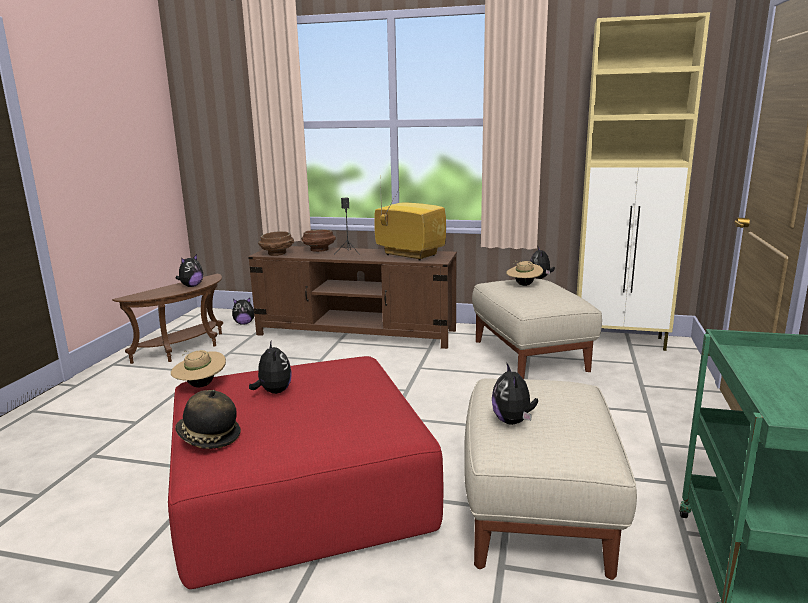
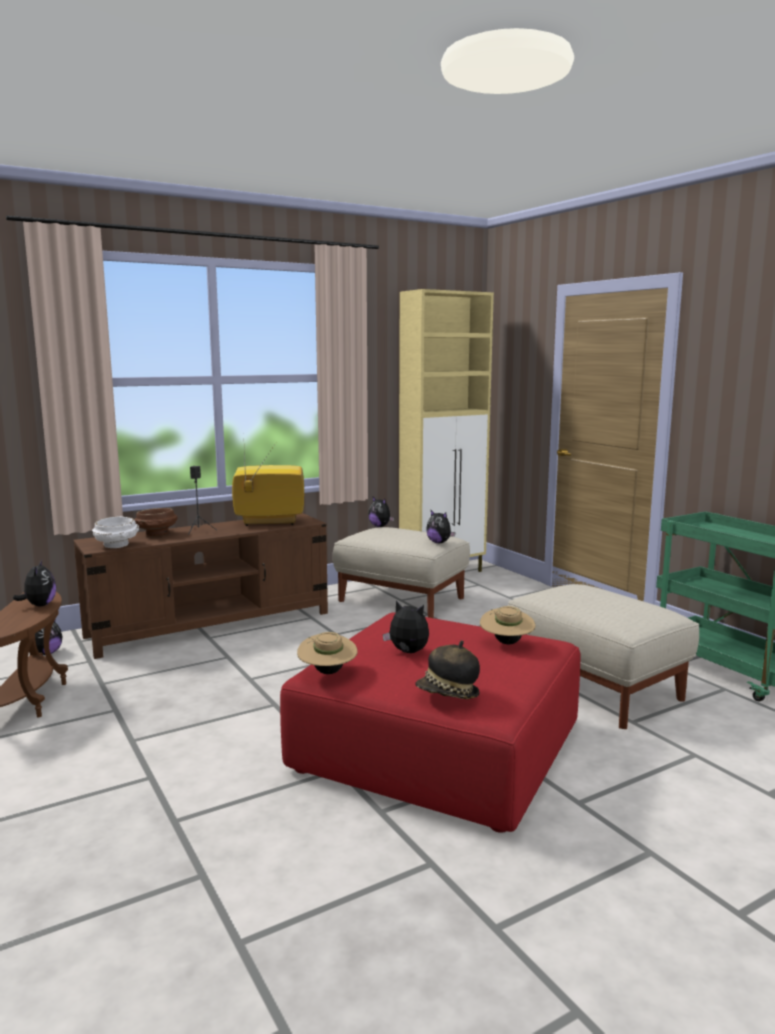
camera: 45 degrees left, 5 degrees down
brown bowl [258,231,294,256] -> white bowl [92,516,139,548]
plush toy [492,363,538,425] -> plush toy moved to [426,510,456,543]
beige hat [506,261,543,286] -> beige hat moved to [480,606,536,644]

